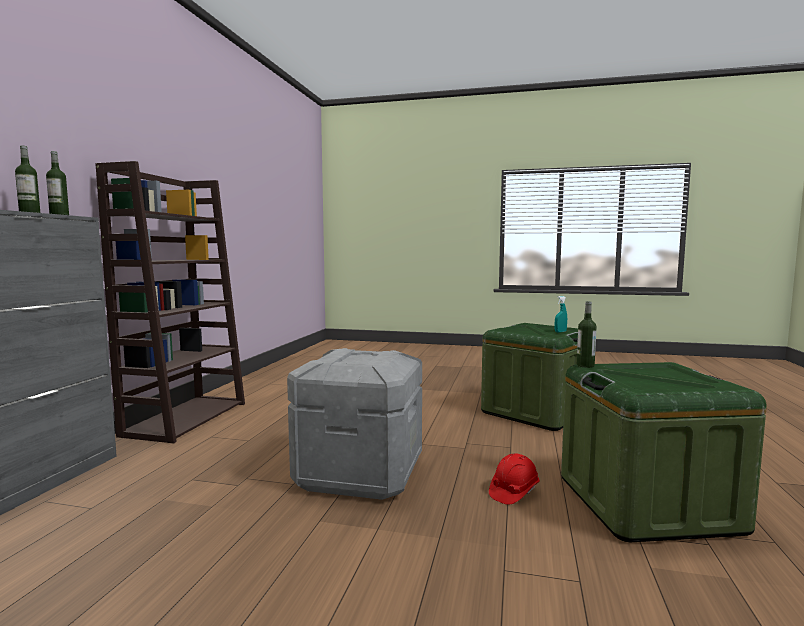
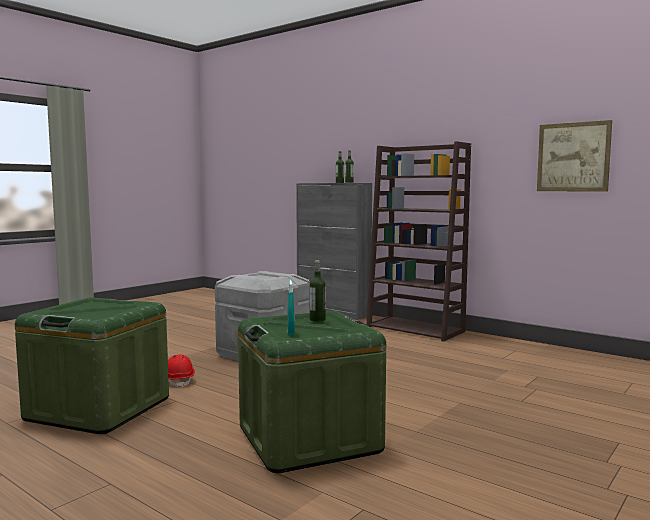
camera: 115 degrees right, 0 degrees up
bottle [577,301,597,368] -> bottle moved to [310,260,325,322]
none -> picture [537,120,612,191]

